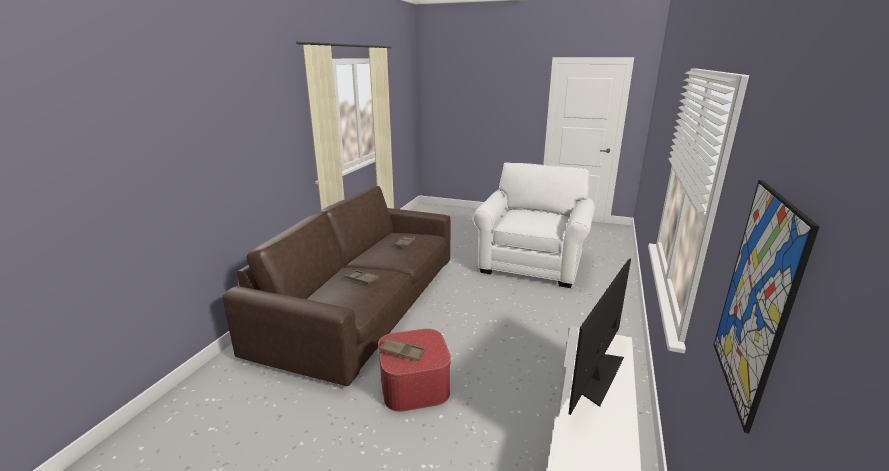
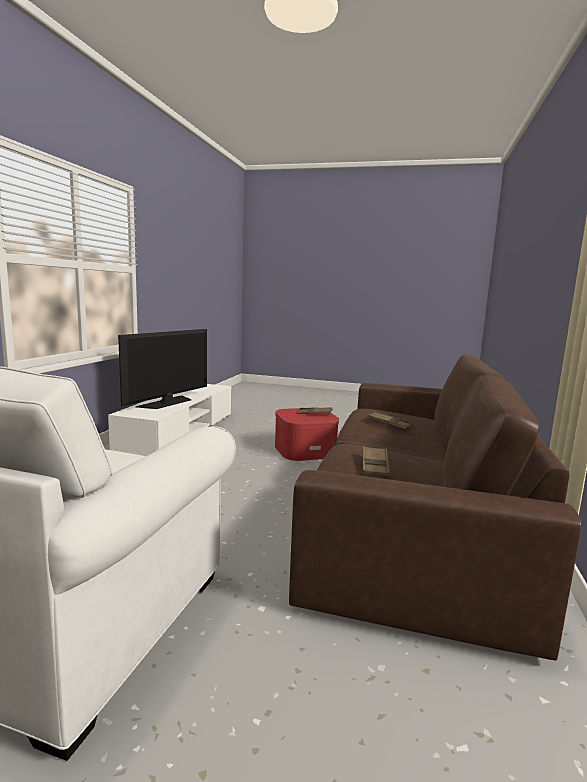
camera: 175 degrees right, 10 degrees down
picture [714,180,820,434] -> none

